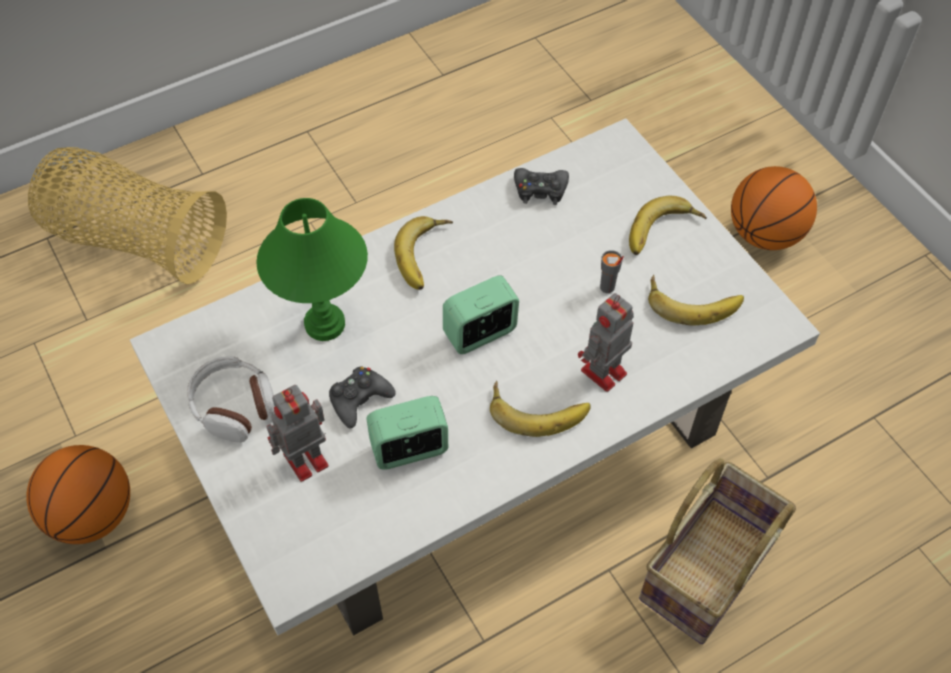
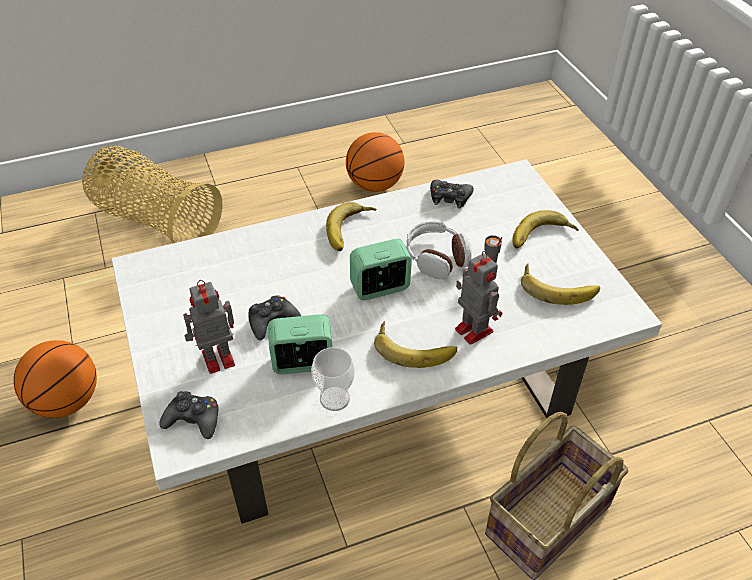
camera: 10 degrees right, 10 degrees down
headphones [187,356,275,443] -> headphones moved to [407,221,472,279]
green table lamp [256,198,368,341] -> none
toy robot [578,293,634,392] -> toy robot turned 90 degrees clockwise [455,251,502,345]
basketball [731,166,817,250] -> basketball moved to [346,132,404,192]
none -> black game controller [159,391,219,439]
none -> cup [311,347,355,411]

